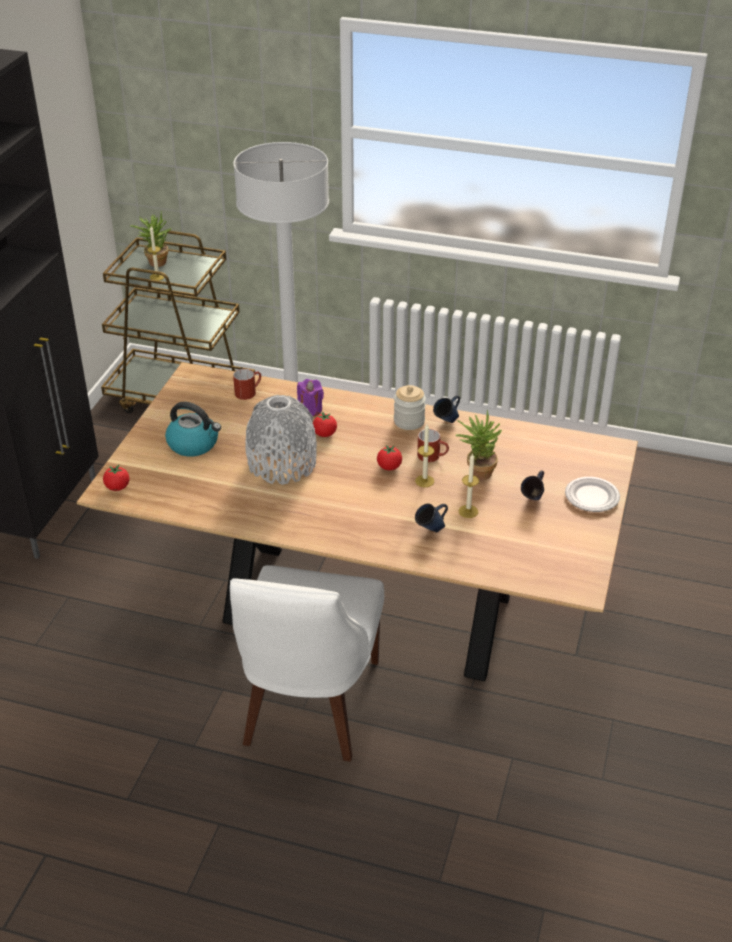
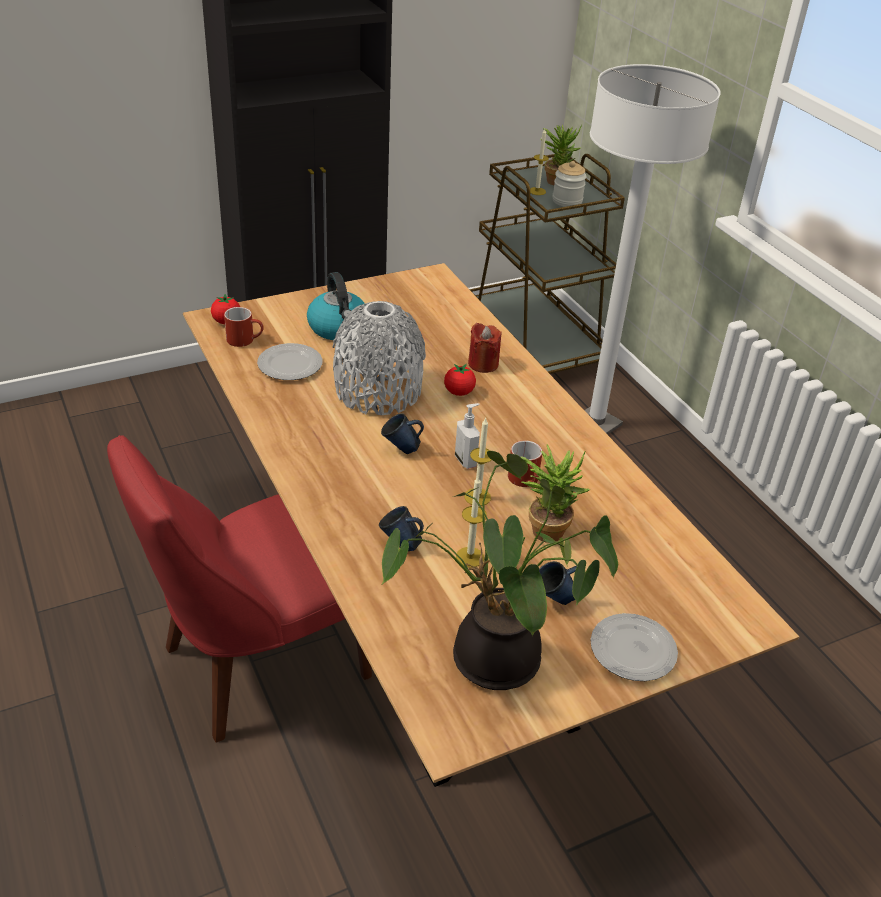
camera: 45 degrees right, 0 degrees up
white chair [230,565,384,761] -> red chair [107,435,372,743]
red mug [233,369,261,400] -> red mug moved to [224,307,264,347]
purple candle [297,379,324,416] -> red candle [468,323,502,373]
tomato [377,445,402,471] -> soap dispenser [455,403,480,469]
jar [394,385,426,430] -> jar moved to [552,161,587,207]
blue mug [433,395,460,423] -> blue mug moved to [381,413,424,454]
none -> plate [257,343,323,380]
none -> potted plant [382,451,618,690]

